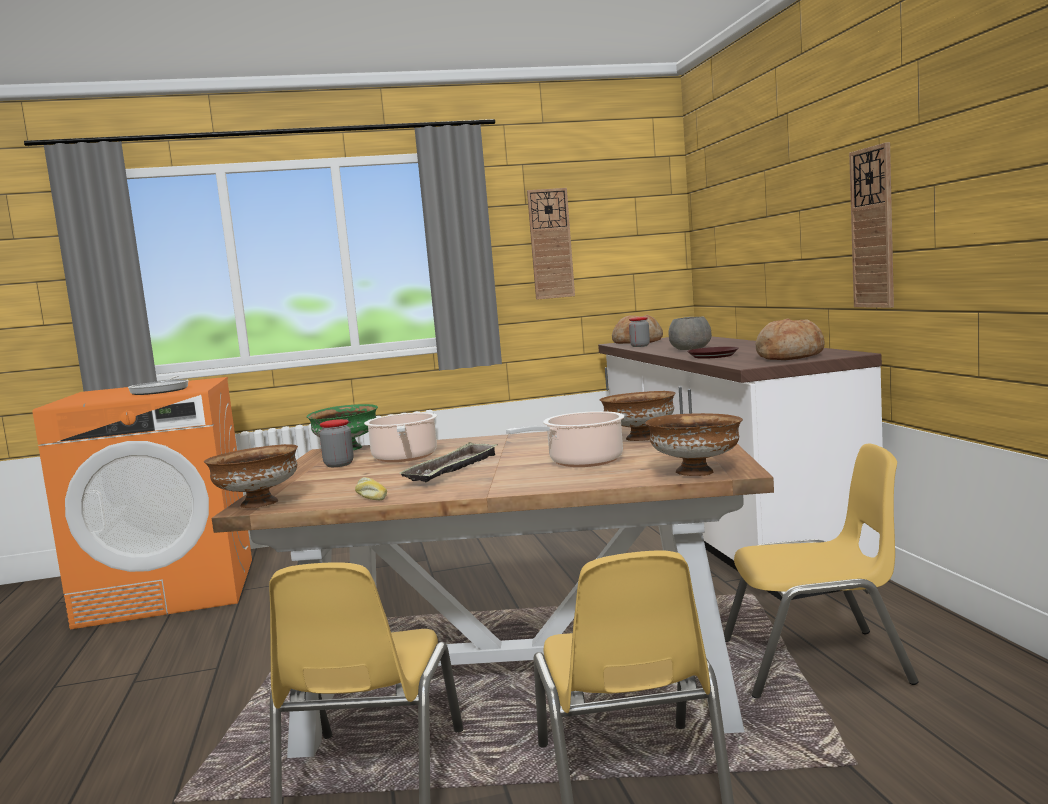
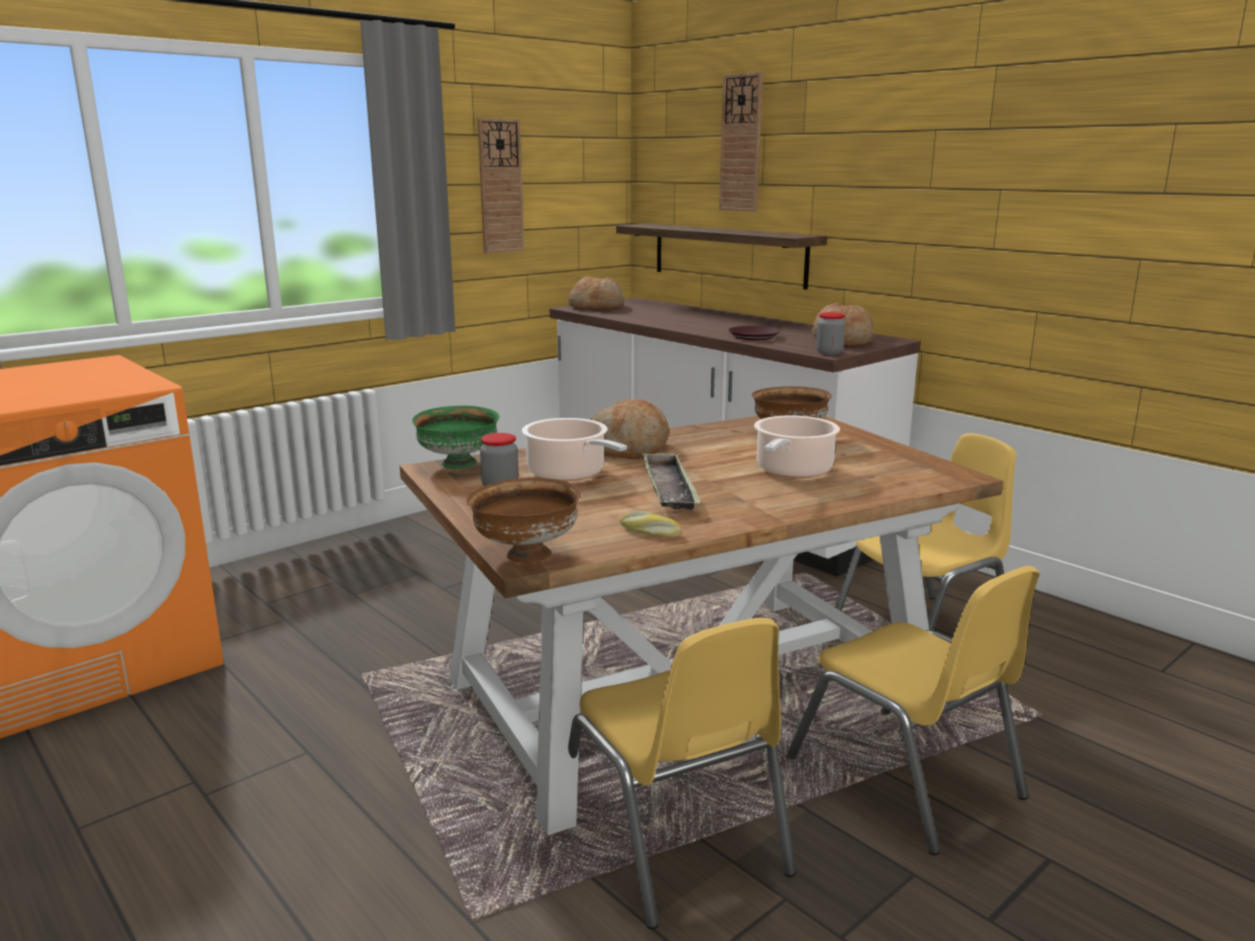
camera: 30 degrees left, 10 degrees up
frying pan [128,376,189,395] -> none
jar [629,317,650,347] -> jar moved to [816,312,845,355]
brown bowl [645,413,743,476] -> none
grey bowl [668,317,712,350] -> none
wall clock [849,142,894,308] -> wall clock moved to [719,72,763,212]
none -> bread [591,399,669,459]
none -> shelf [616,224,827,290]

